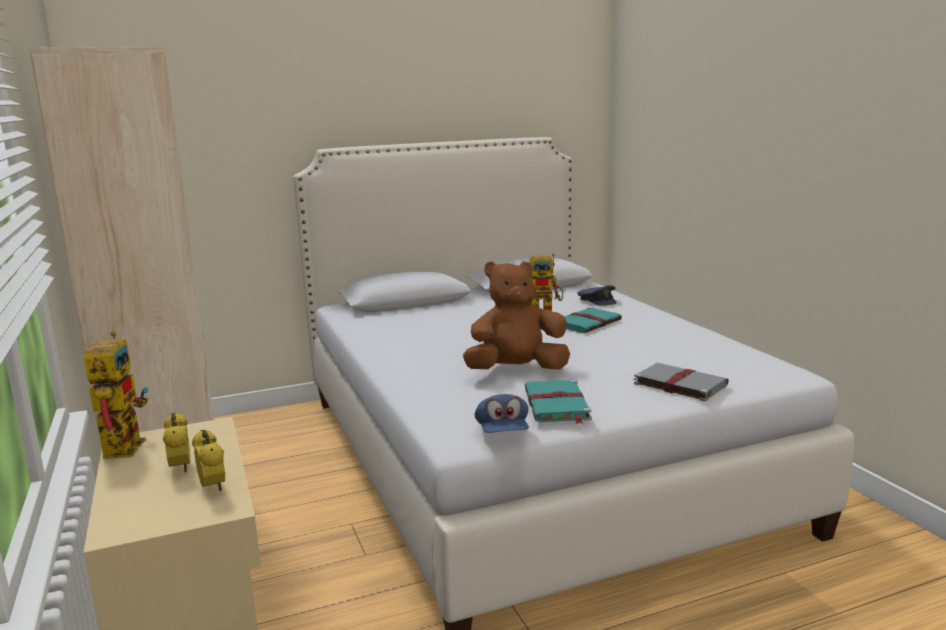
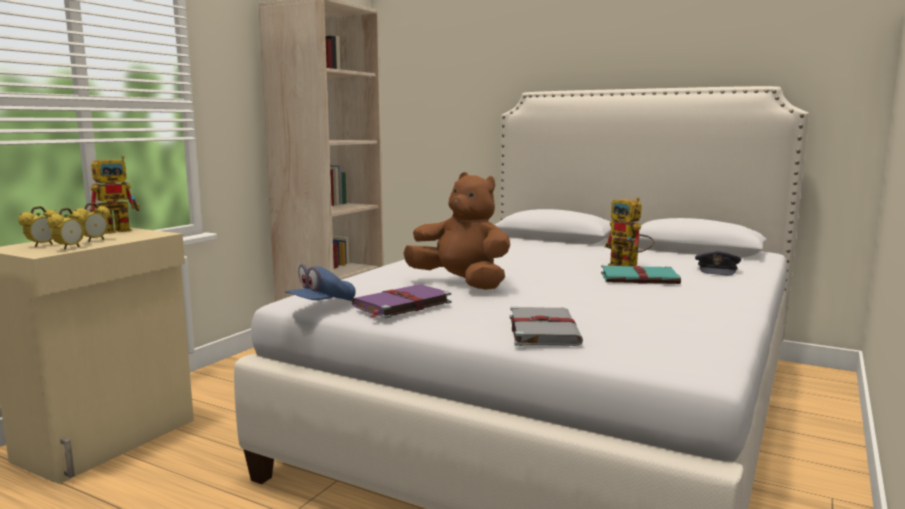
camera: 50 degrees right, 5 degrees down
turquoise book [525,379,592,424] -> purple book [352,284,451,319]
none -> alarm clock [18,206,58,247]

